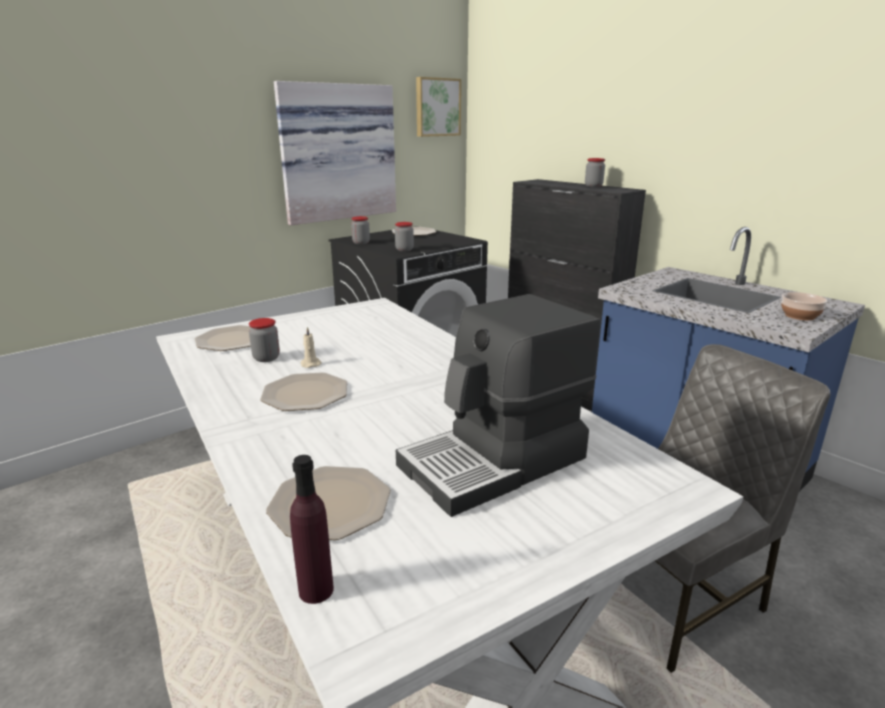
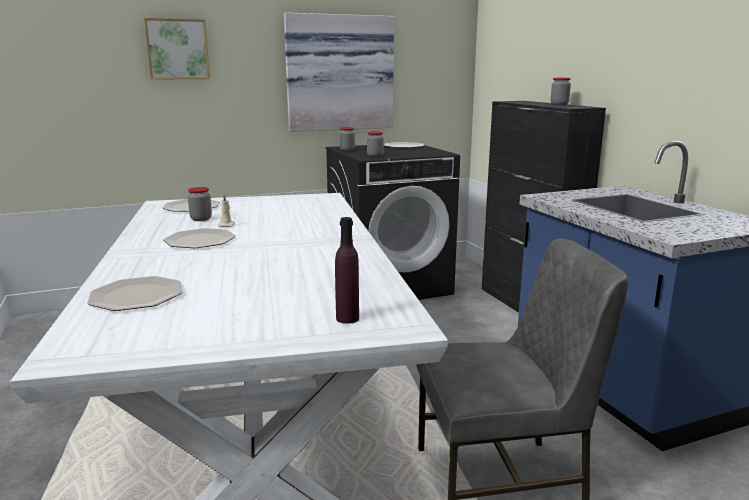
camera: 20 degrees right, 5 degrees down
purple bottle [290,455,334,604] -> purple bottle moved to [335,217,359,324]
coffee machine [396,294,601,517] -> none
picture [416,77,461,137] -> picture moved to [144,18,210,80]
bowl [781,292,827,320] -> none

